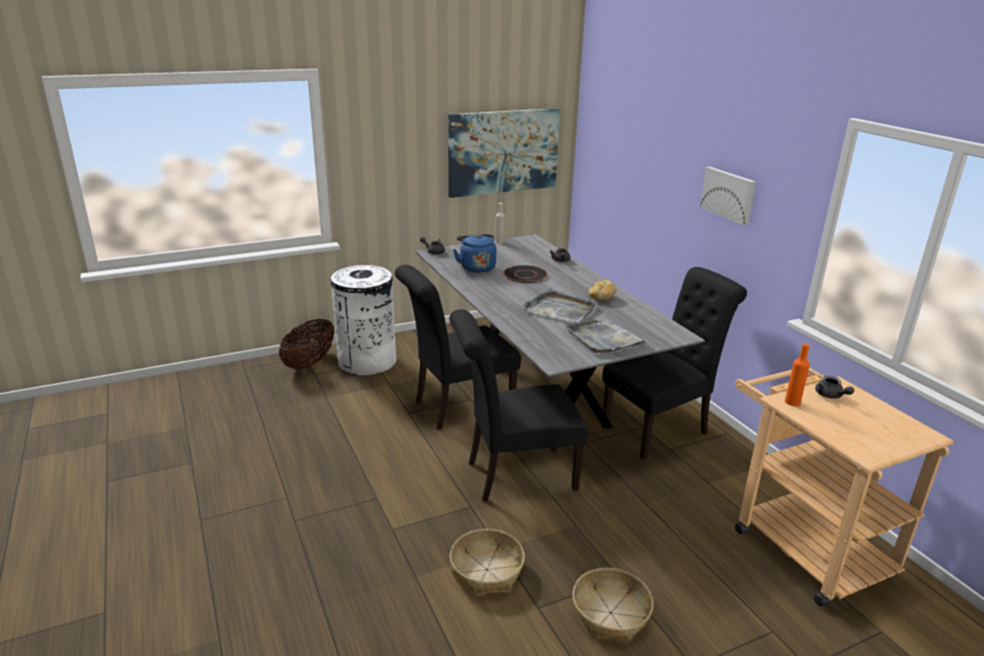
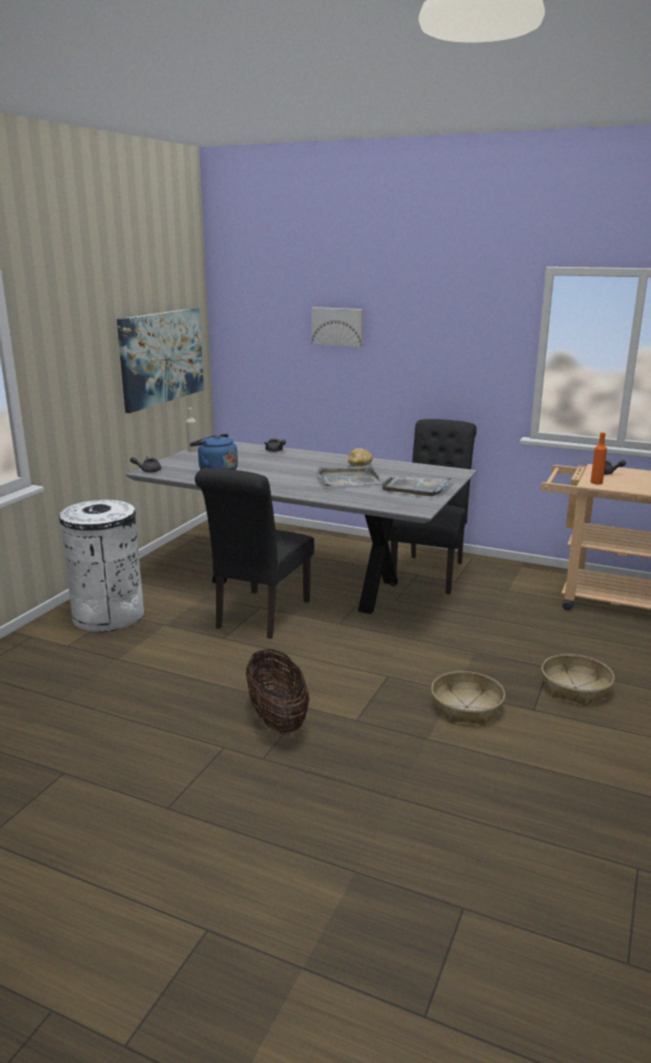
camera: 40 degrees left, 5 degrees down
basket [279,319,334,370] -> basket moved to [246,649,310,734]
black chair [449,309,588,502] -> none
black plate [503,265,548,283] -> none
picture [700,167,756,225] -> picture moved to [311,307,363,347]

